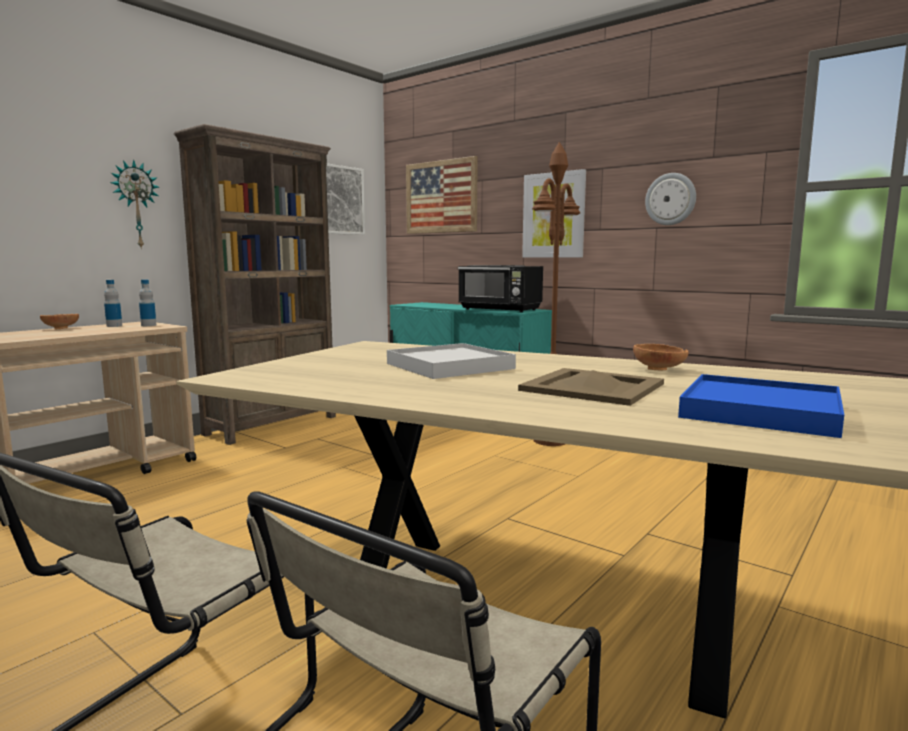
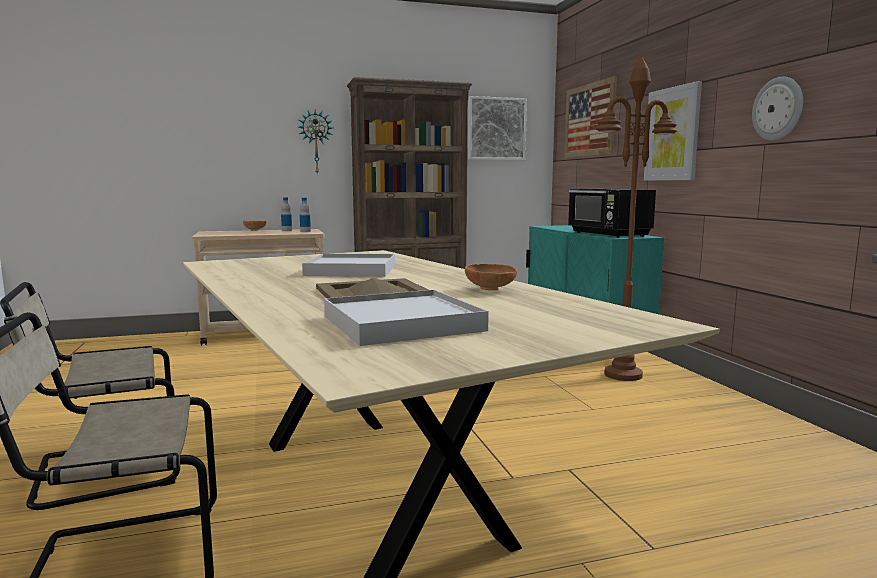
camera: 35 degrees right, 0 degrees up
blue tray [678,374,844,438] -> white tray [324,290,489,346]

